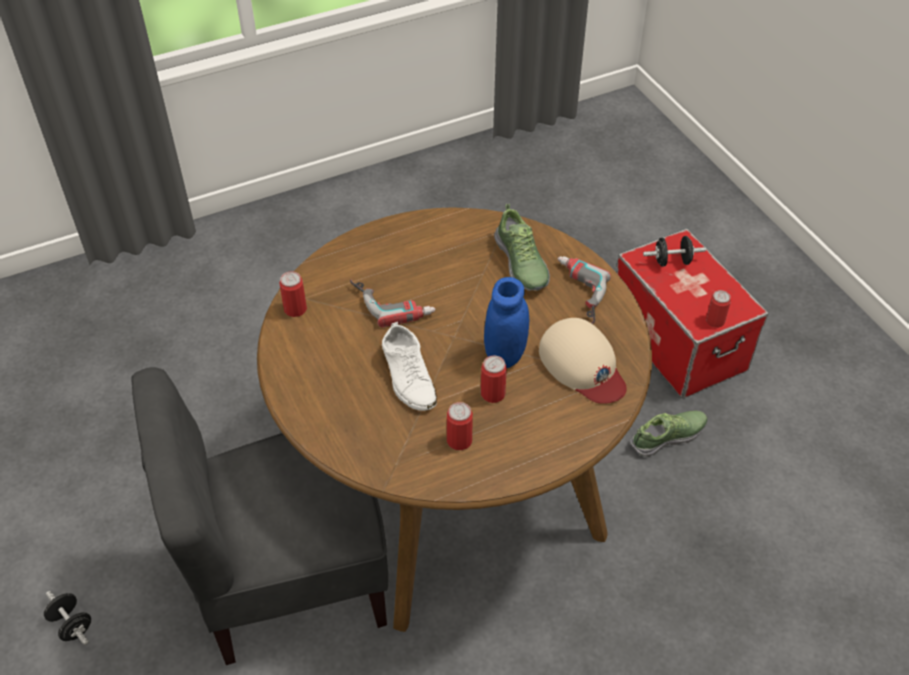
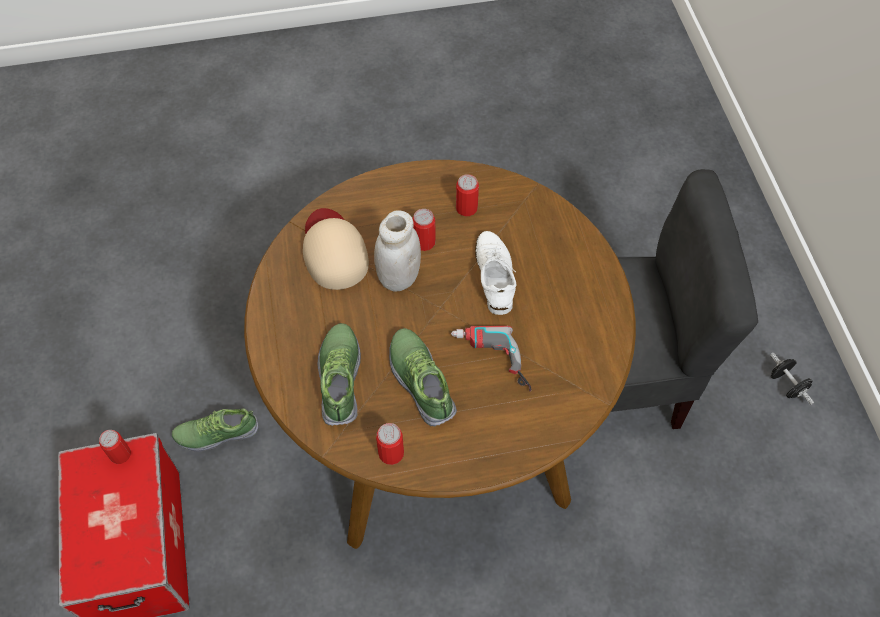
camera: 165 degrees left, 10 degrees up
can [279,271,307,317] -> can moved to [376,423,404,465]
blue jar [484,277,529,368] -> white jar [374,211,421,292]
power drill [557,256,611,324] -> none
black dumbbell [643,236,706,267] -> none
none -> shoe [389,328,457,427]

